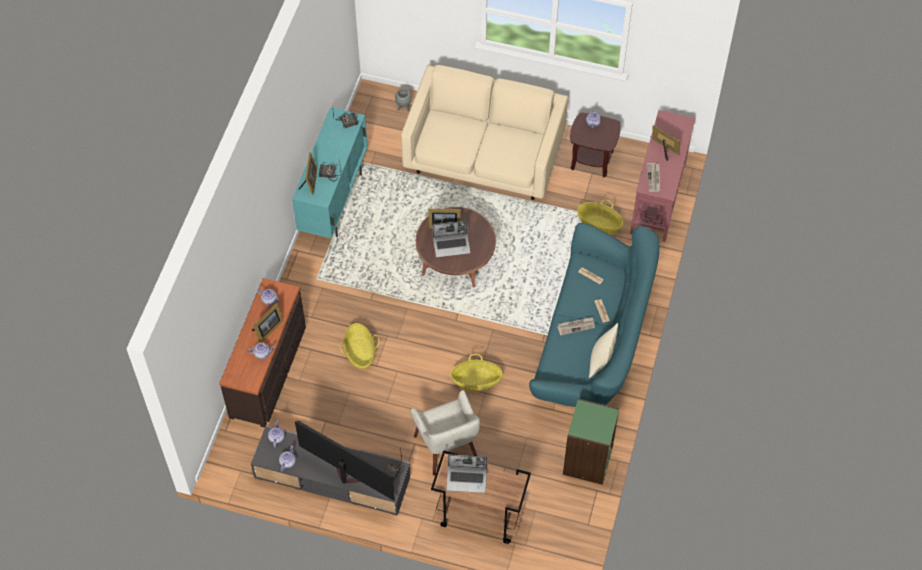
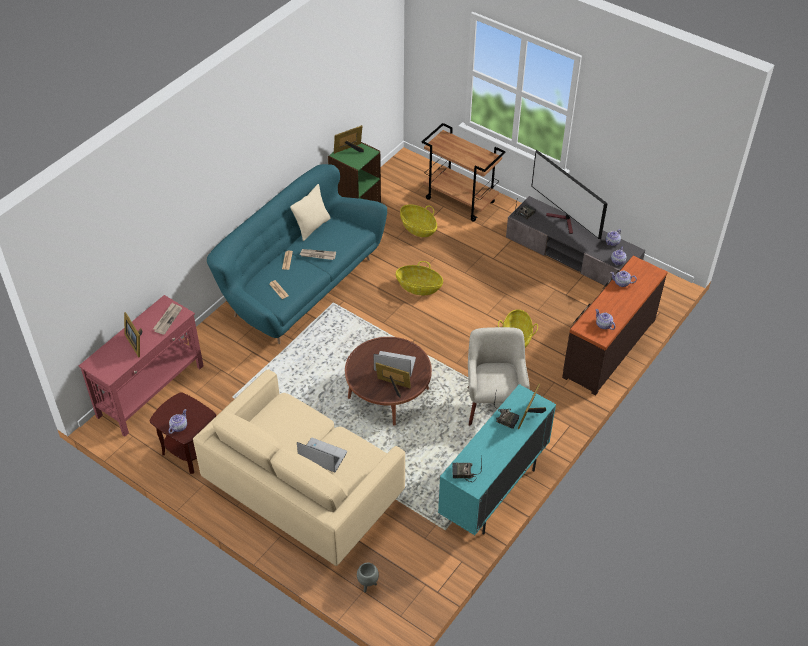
camera: 160 degrees left, 10 degrees down
picture frame [252,303,284,343] -> picture frame moved to [334,125,364,154]
beige armchair [410,390,480,476] -> beige armchair moved to [468,327,530,425]
laptop [446,454,487,493] -> laptop moved to [297,438,347,472]
basket [577,200,623,235] -> basket moved to [400,204,437,237]

